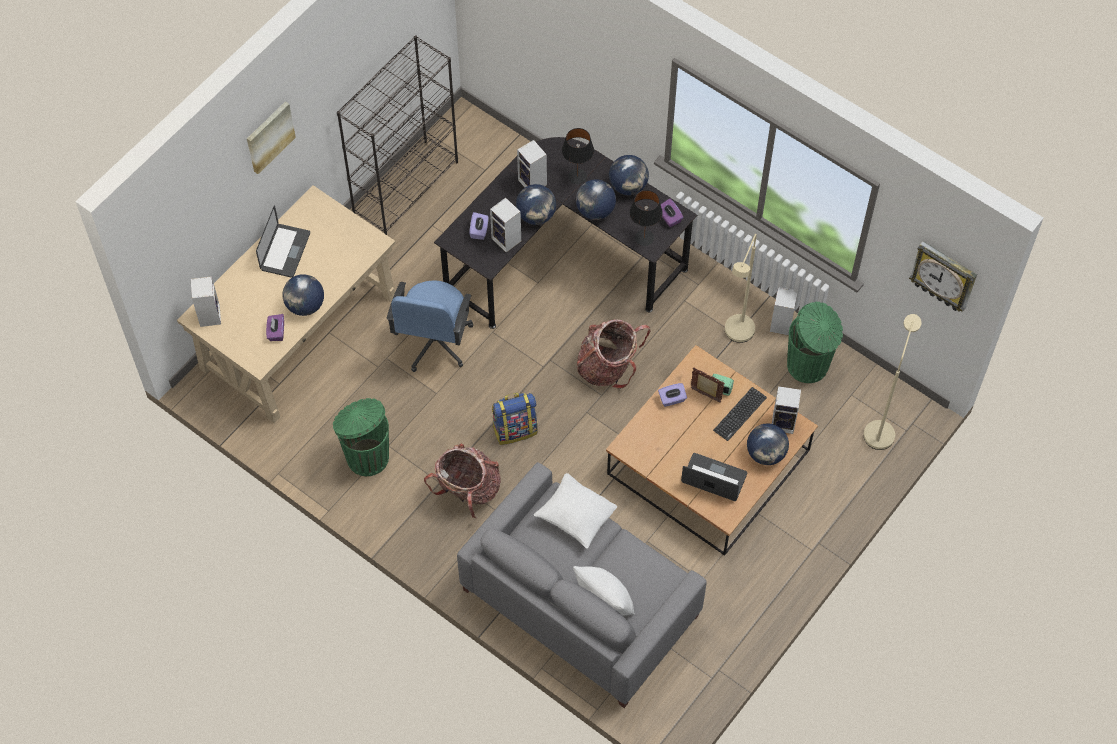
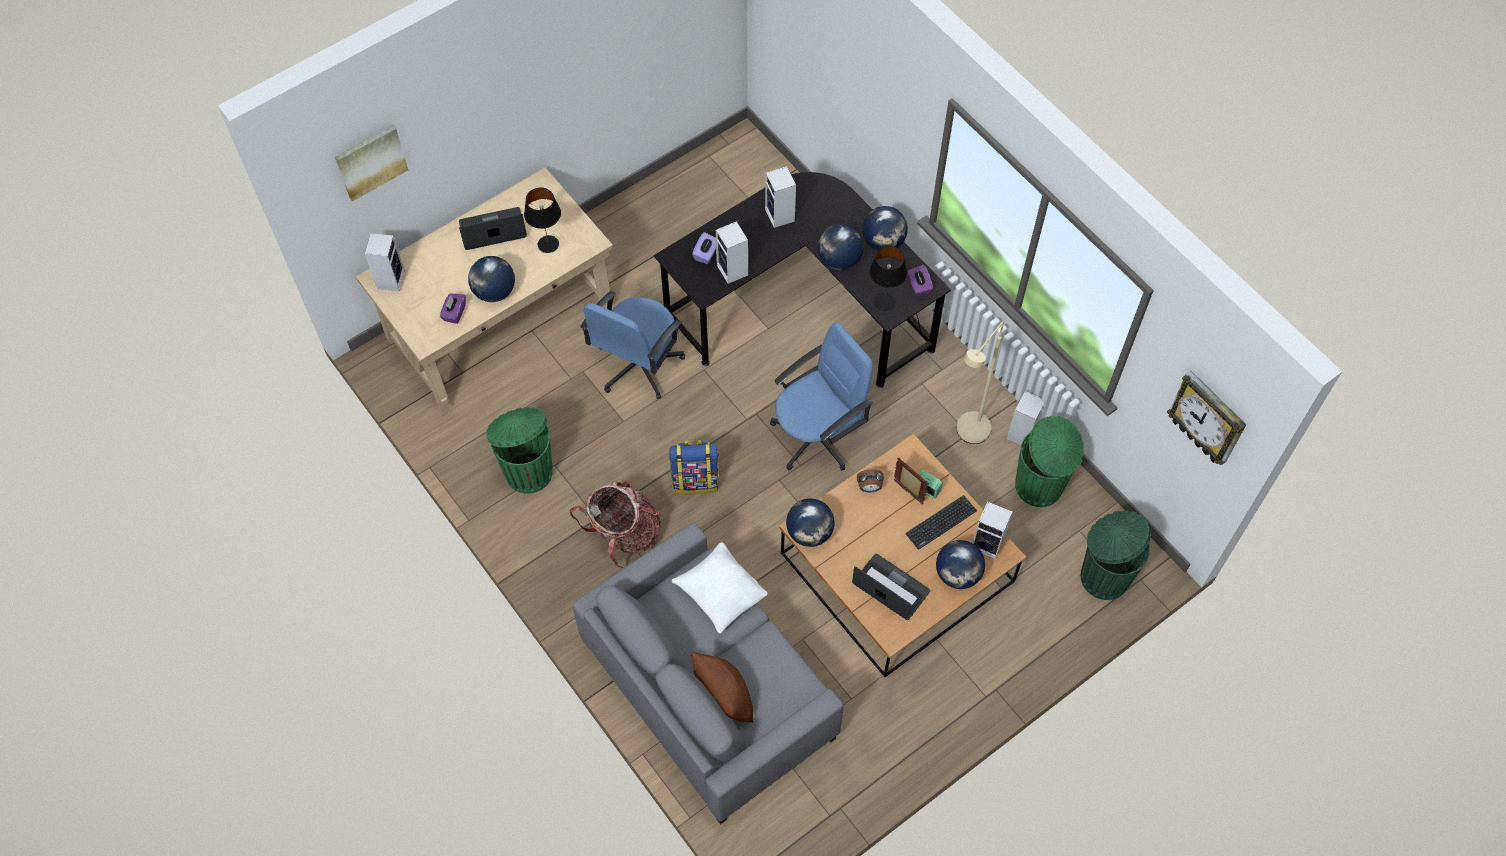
camera: 15 degrees right, 0 degrees up
picture [247,101,296,174] -> picture moved to [335,125,408,201]
laptop [256,205,310,278] -> laptop turned 135 degrees counterclockwise [459,207,527,250]
black bookcase [337,35,458,235] -> none
globe [516,184,556,225] -> globe moved to [786,499,834,547]
black table lamp [562,128,594,184] -> black table lamp moved to [524,188,561,253]
white pillow [573,566,635,616] -> brown pillow [691,651,753,723]
backpack [576,319,651,389] -> blue office chair [770,322,873,471]
purple tissue box [658,383,687,407] -> alarm clock [857,469,884,492]
beige floor lamp [863,314,922,450] -> green trash can [1081,510,1151,600]

